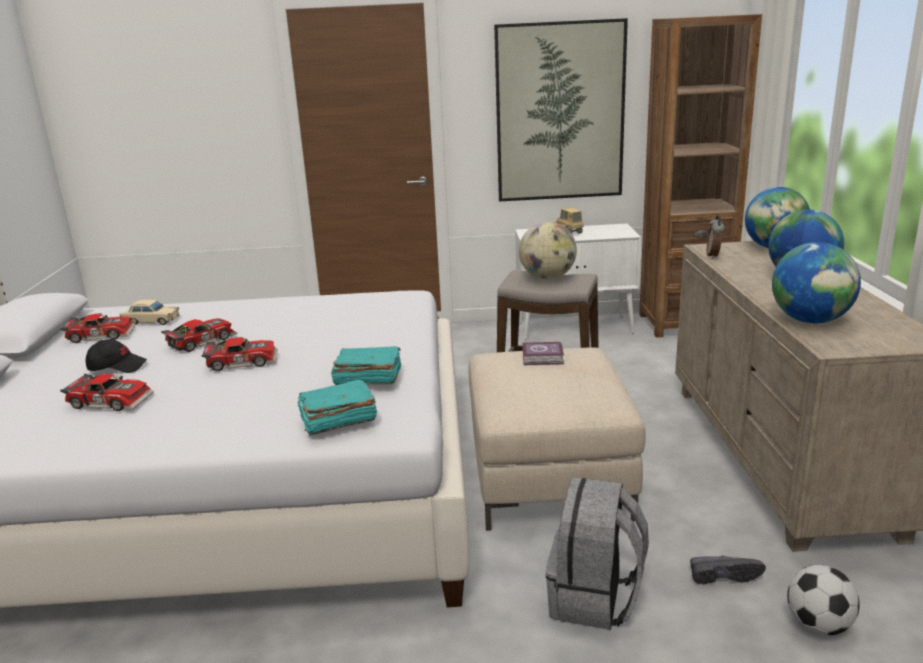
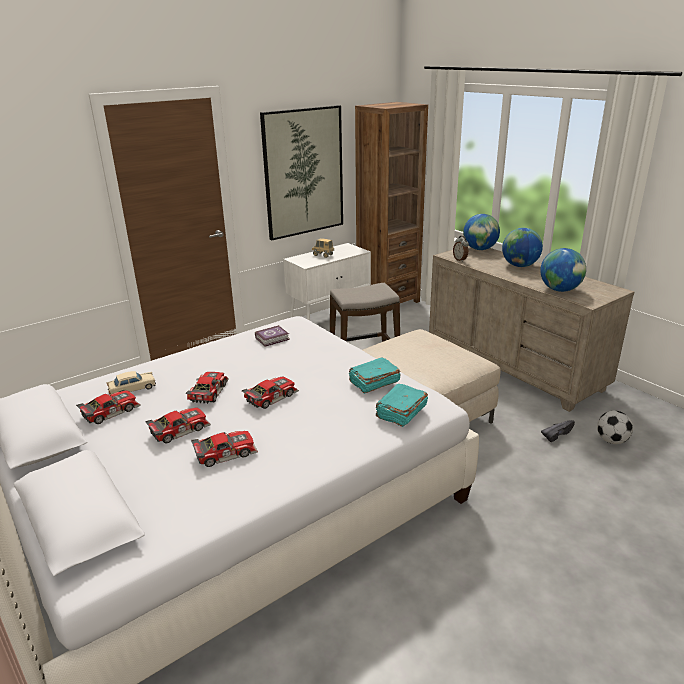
camera: 35 degrees left, 5 degrees up
black cap [85,339,147,373] -> toy car [145,408,211,443]
globe [519,222,577,279] -> none
book [522,342,564,365] -> book moved to [255,325,290,347]
grey backpack [546,477,649,630] -> none

